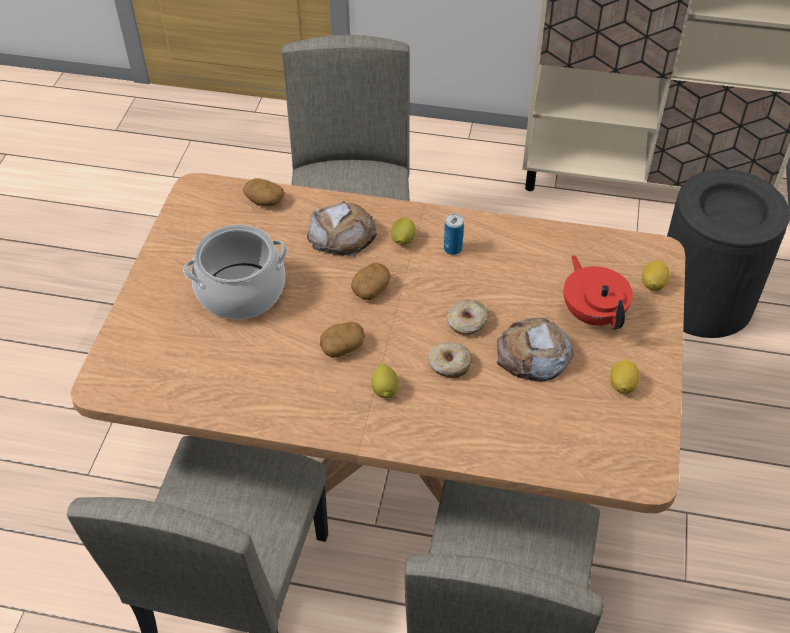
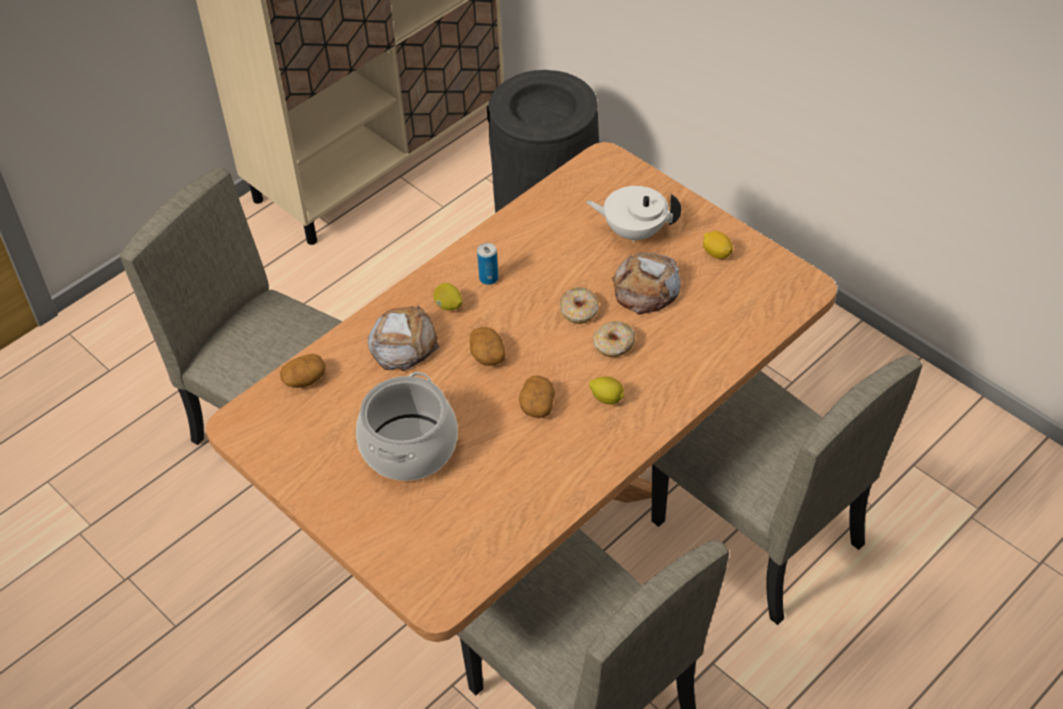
camera: 55 degrees left, 0 degrees up
red teapot [564,255,633,330] -> white teapot [586,186,681,243]
lemon [642,260,669,291] -> none

